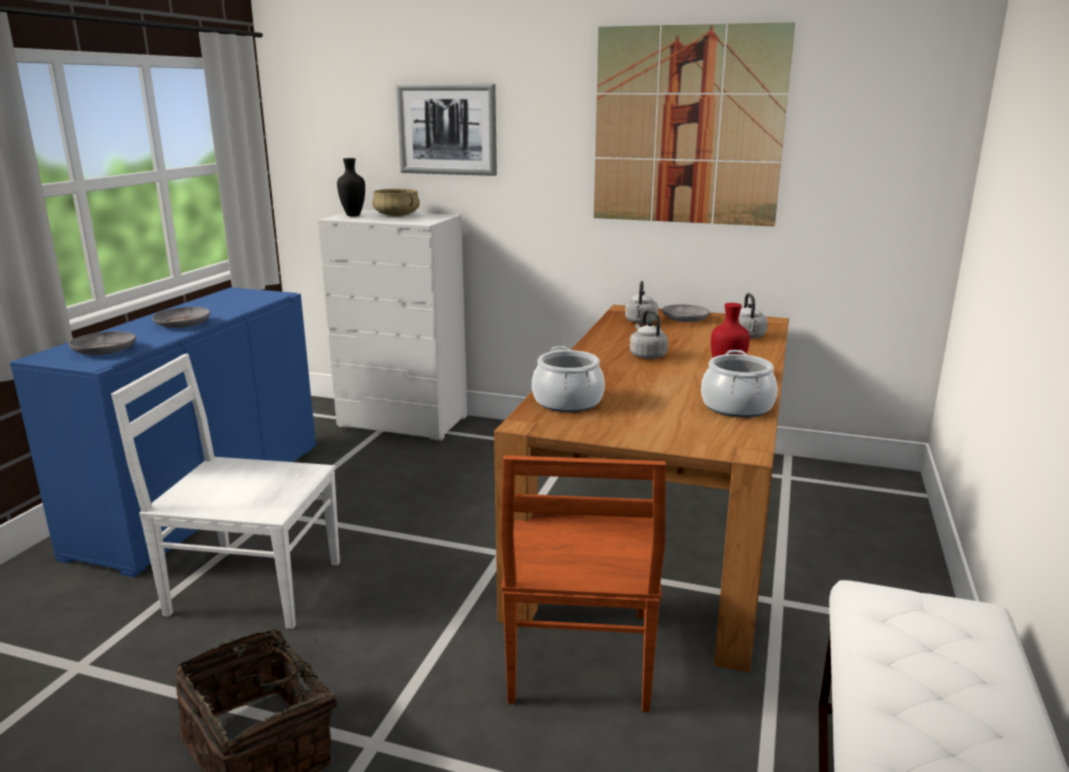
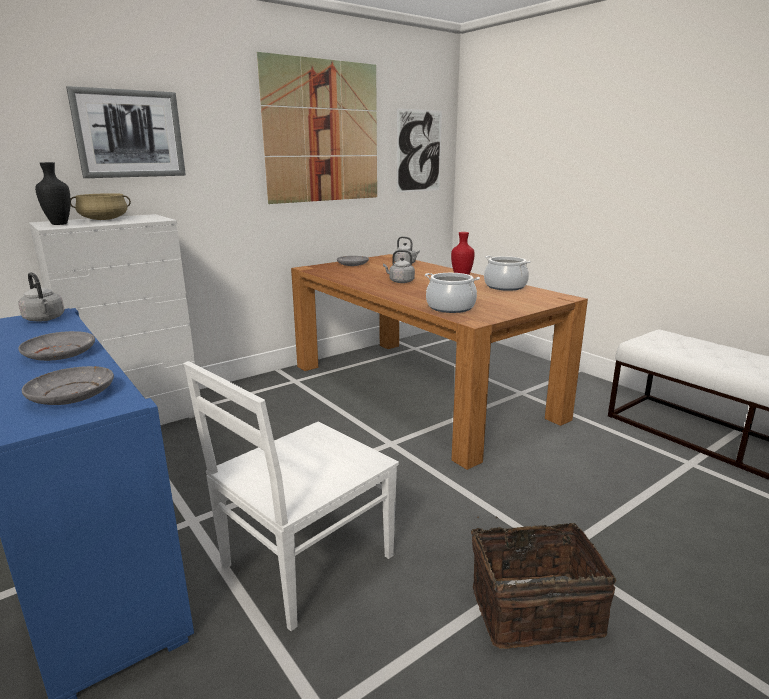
camera: 55 degrees left, 0 degrees up
brown chair [500,455,666,712] -> none
grey kettle [625,281,659,324] -> grey kettle moved to [18,272,65,322]
none -> picture [397,108,442,192]

